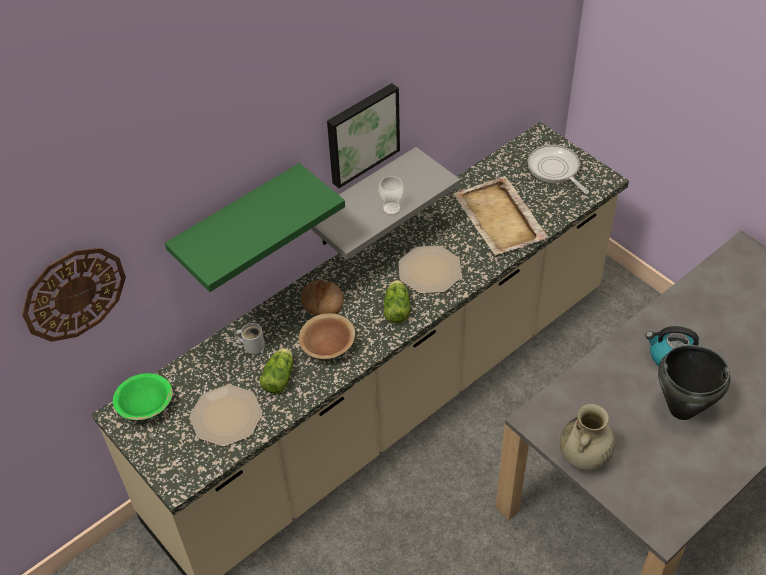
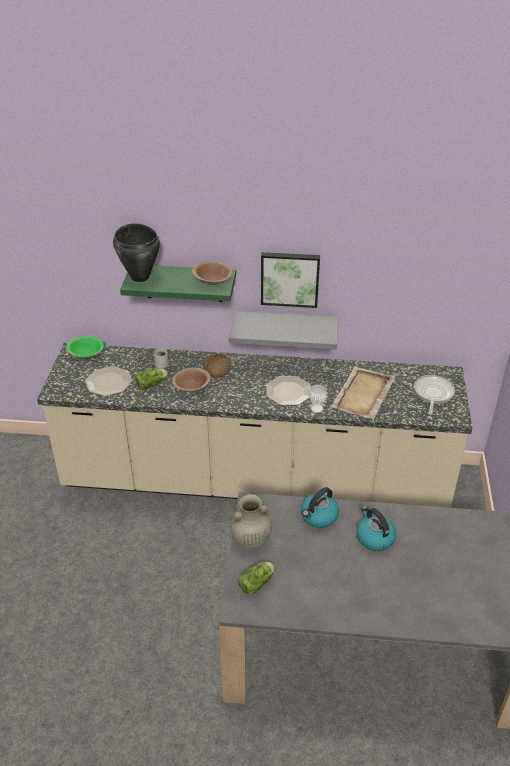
camera: 45 degrees right, 10 degrees down
wall clock [22,248,126,342] -> none
cup [379,176,404,215] -> cup moved to [309,385,327,413]
lettuce [384,280,411,323] -> lettuce moved to [238,562,275,594]
black cooking pot [658,345,730,420] -> black cooking pot moved to [113,223,160,282]
none -> brown bowl [192,261,232,285]
none -> kettle [301,487,339,528]

